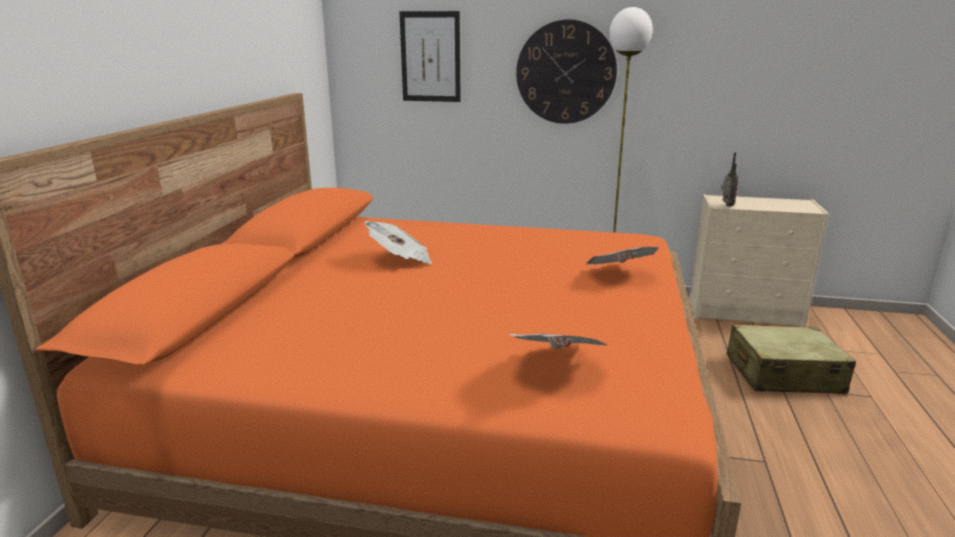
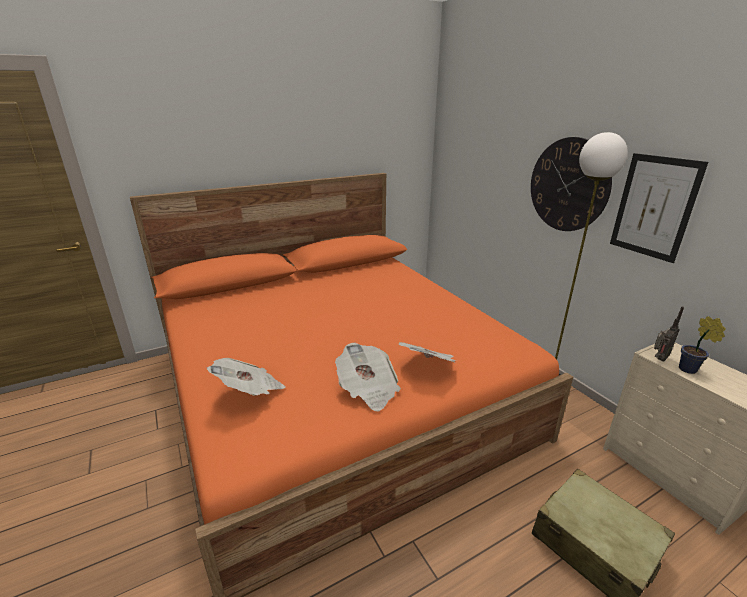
camera: 50 degrees right, 5 degrees up
newspaper [364,221,432,264] -> newspaper moved to [335,343,401,411]
picture [399,11,461,102] -> picture moved to [610,153,708,263]
none -> potted plant [679,316,726,374]

